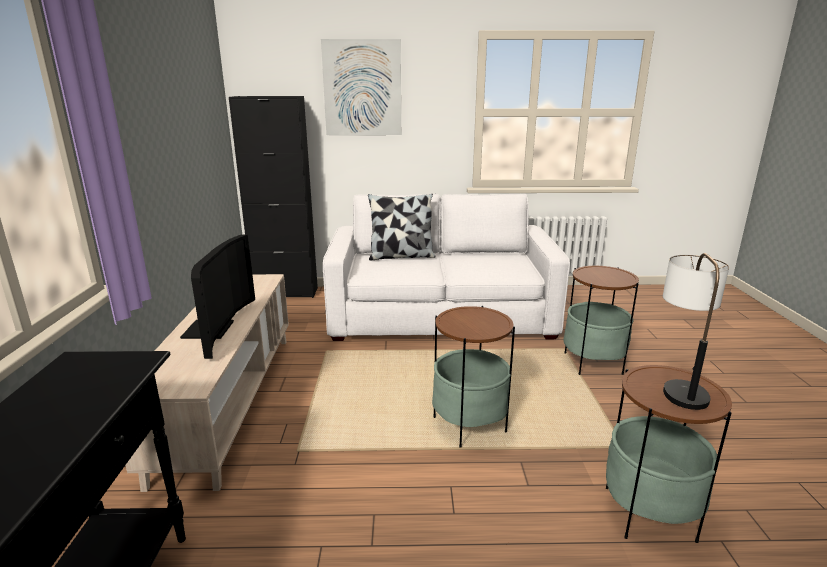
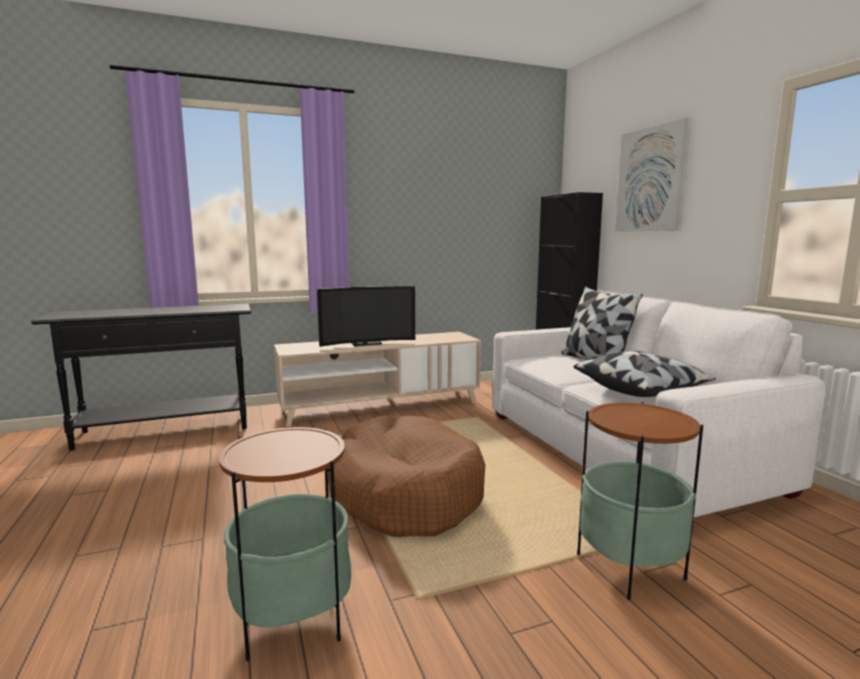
camera: 70 degrees right, 10 degrees down
side table [432,306,515,448] -> brown dog bed [328,415,485,537]
table lamp [663,253,729,410] -> none
none -> pillow [573,351,716,397]

